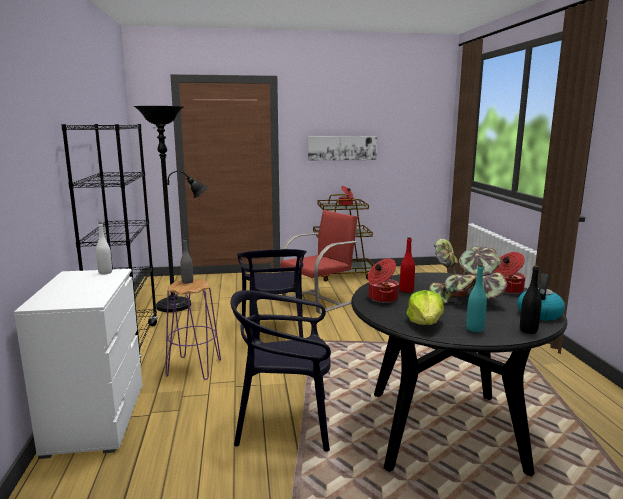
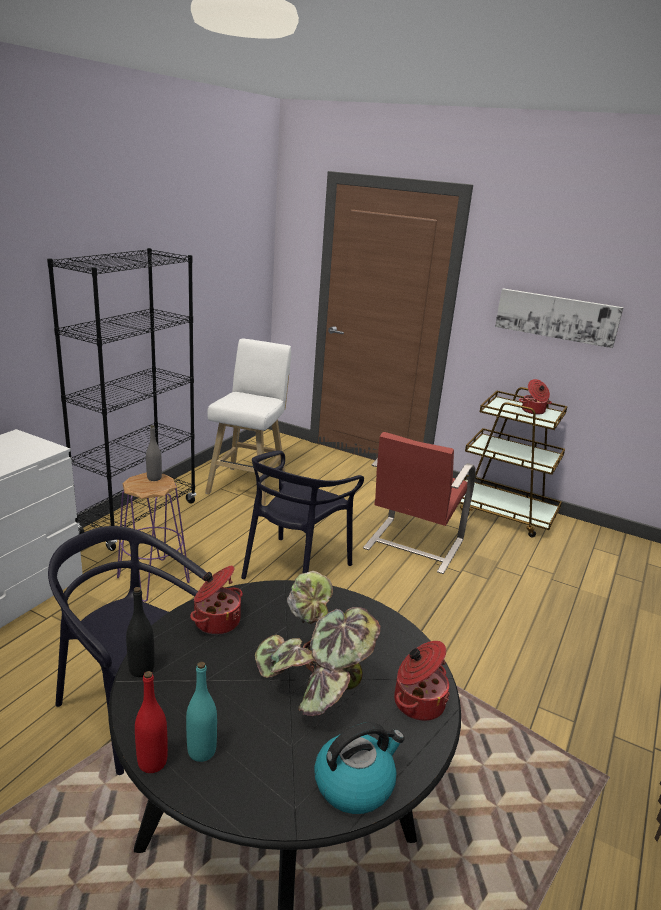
camera: 35 degrees right, 10 degrees up
white bottle [96,222,112,274] -> none
black floor lamp [134,106,208,312] -> white stool [205,339,291,506]
red chair [280,210,358,314] -> red chair turned 120 degrees clockwise [363,432,476,574]
red bottle [400,237,415,293] -> red bottle moved to [135,671,168,773]
lettuce [406,290,444,325] -> none
black bottle [520,265,542,334] -> black bottle moved to [126,587,155,677]

